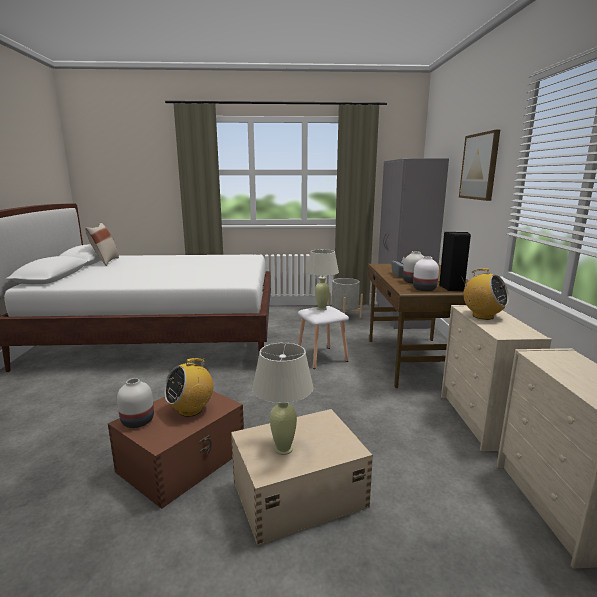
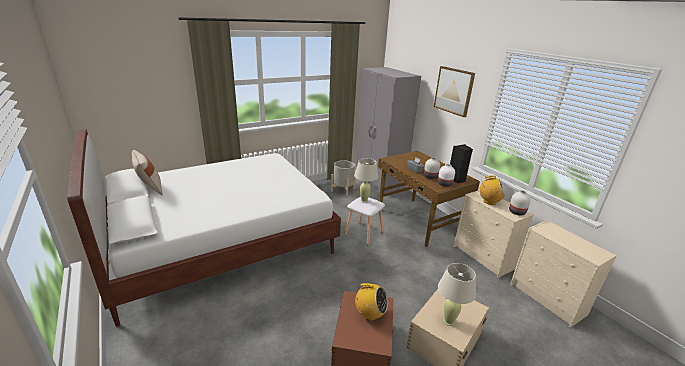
camera: 30 degrees left, 10 degrees up
white vase [117,378,154,428] -> white vase moved to [509,190,531,216]
radio [164,358,213,417] -> radio turned 90 degrees counterclockwise [353,283,388,321]

